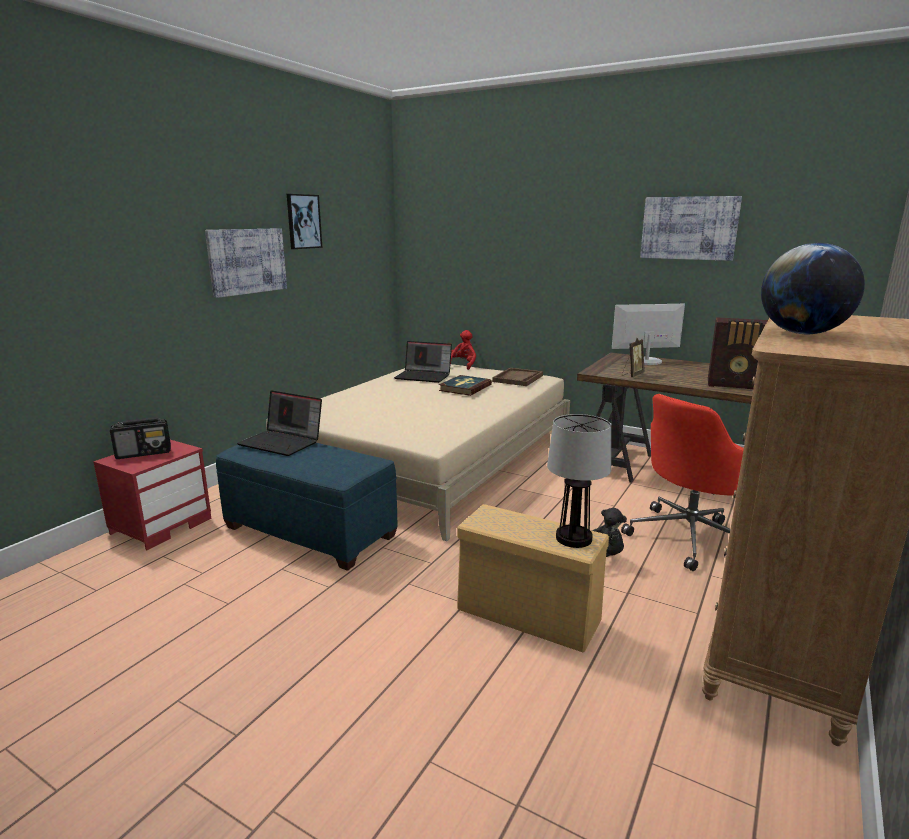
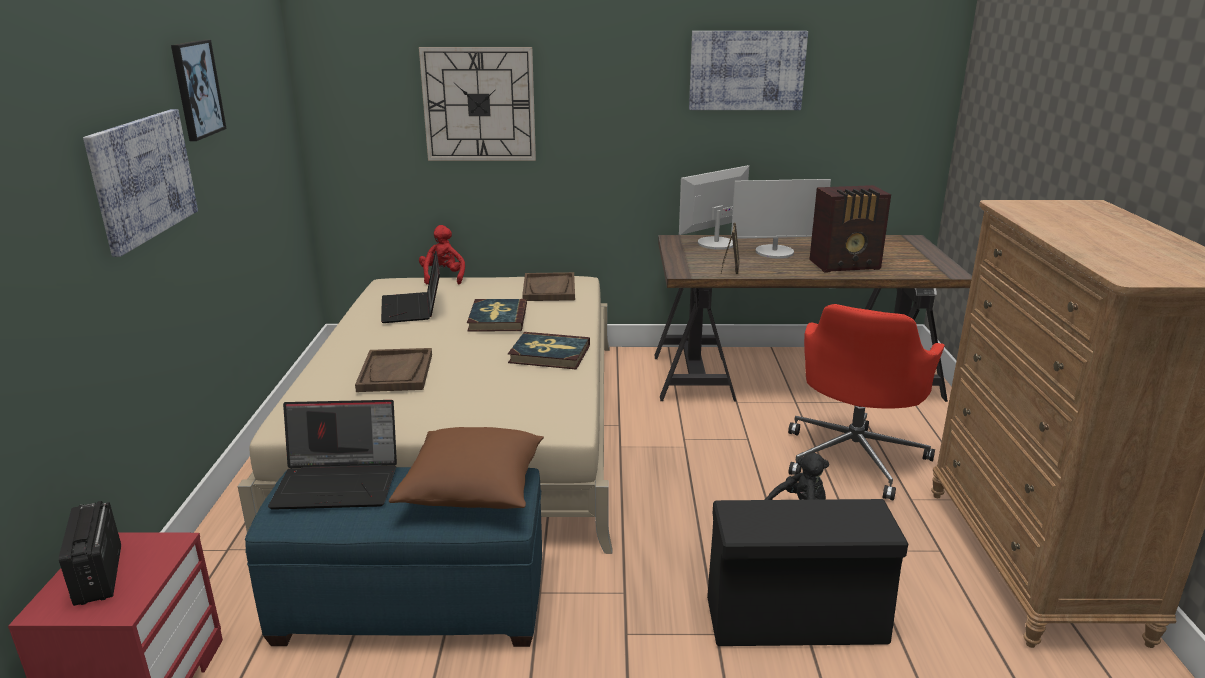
camera: 30 degrees left, 5 degrees up
radio [110,417,171,459] -> radio turned 120 degrees clockwise [59,501,121,606]
laptop [394,341,452,383] -> laptop turned 90 degrees clockwise [381,251,440,323]
beige storage box [457,504,609,652] -> black storage box [707,499,908,646]
table lamp [547,414,611,548] -> none
globe [761,243,865,334] -> none
none -> brown tray [355,348,432,392]
none -> brown pillow [389,427,544,509]
none -> wall clock [419,47,536,161]
none -> book [508,332,590,370]
none -> monitor [731,179,831,258]

